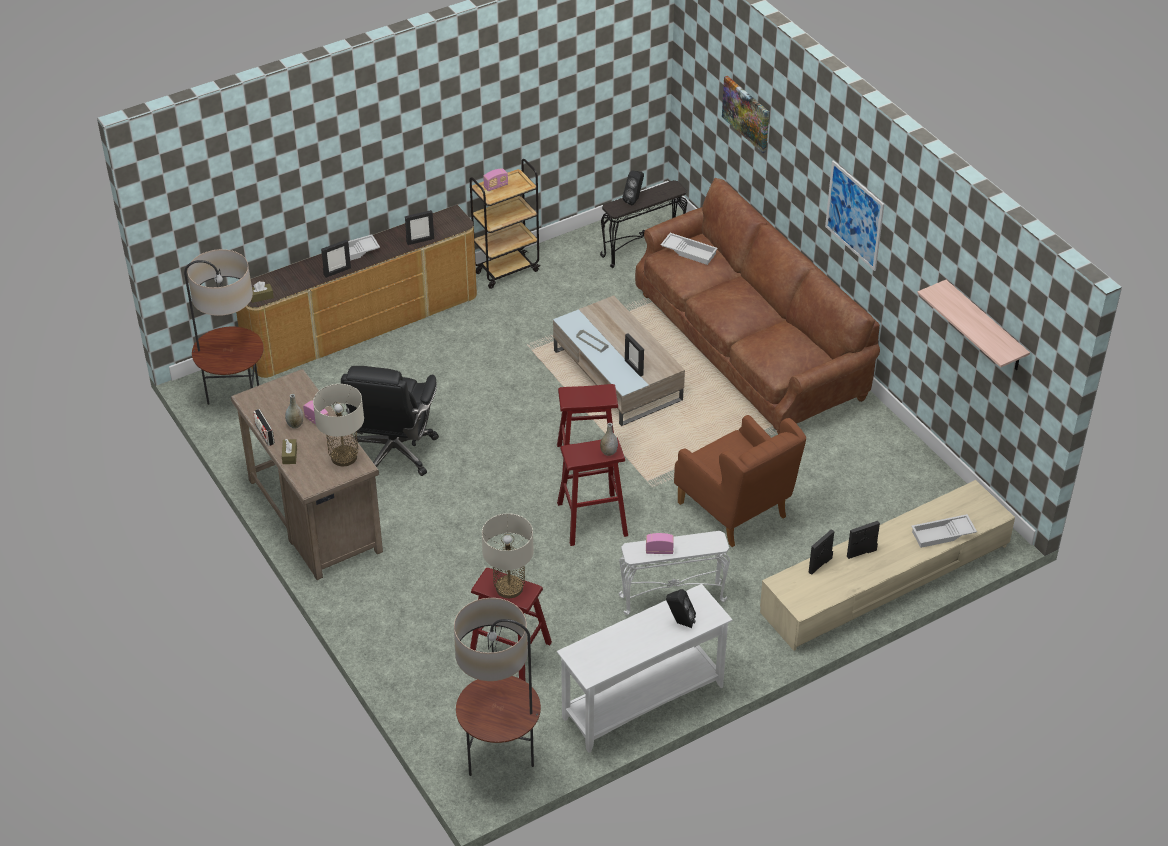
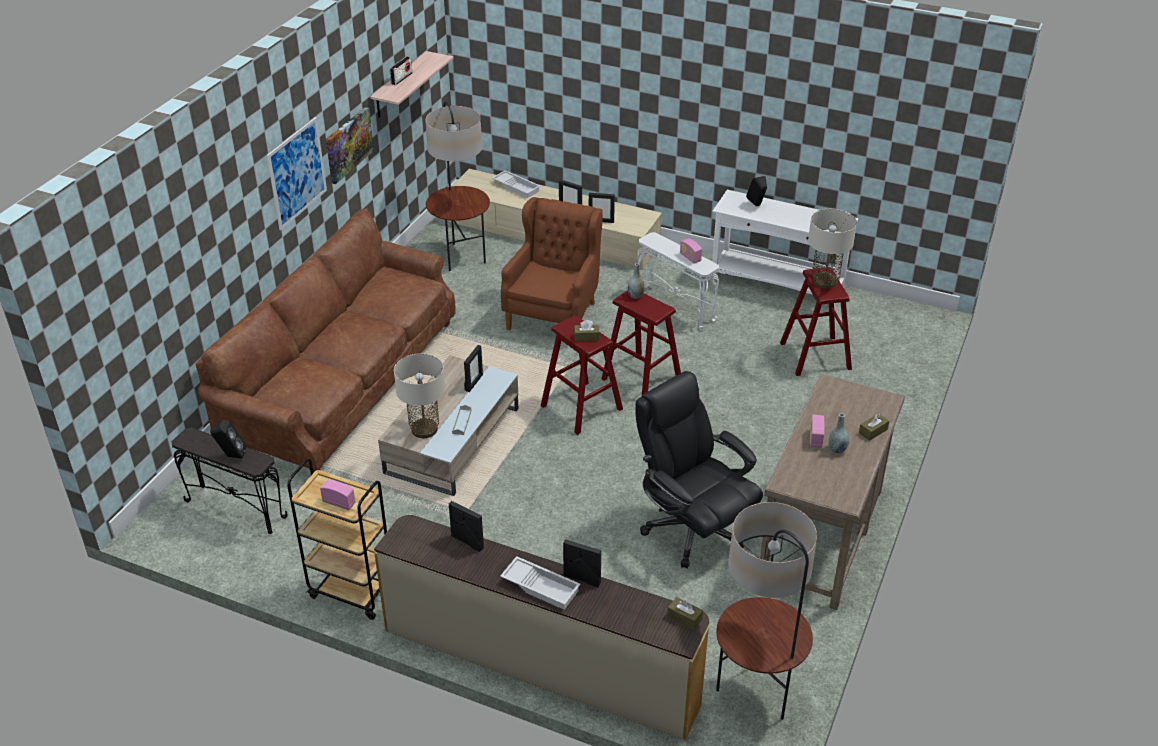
camera: 125 degrees left, 5 degrees down
radio [253,409,275,446] -> radio moved to [390,56,412,85]
table lamp [313,384,364,466] -> table lamp moved to [394,353,445,438]
black office chair [341,366,439,476] -> black office chair turned 105 degrees counterclockwise [635,371,763,568]
floor lamp [454,598,541,776] -> floor lamp moved to [425,101,490,271]
white tray [661,233,718,265] -> none
picture [722,76,769,153] -> picture moved to [326,107,374,184]
none -> brown tissue box [574,320,599,341]

